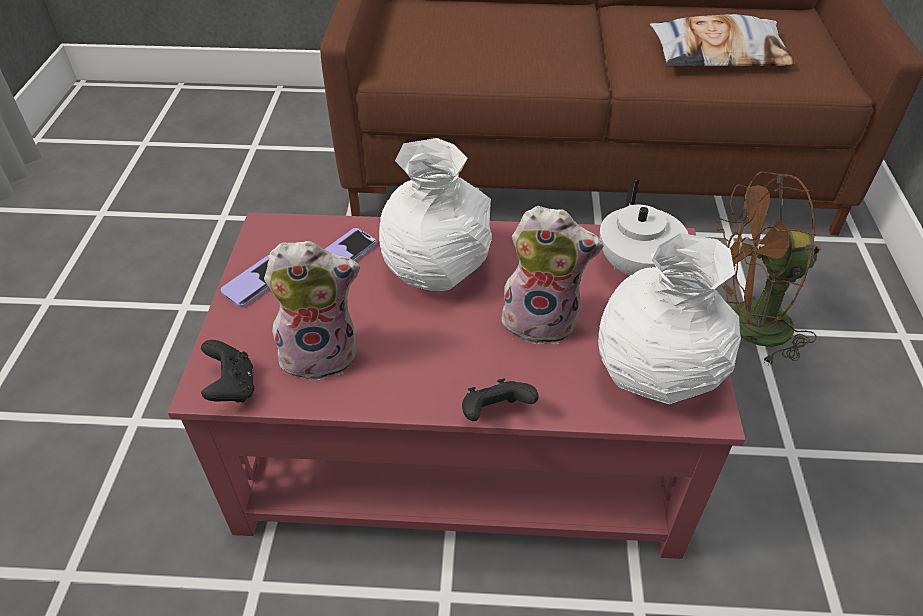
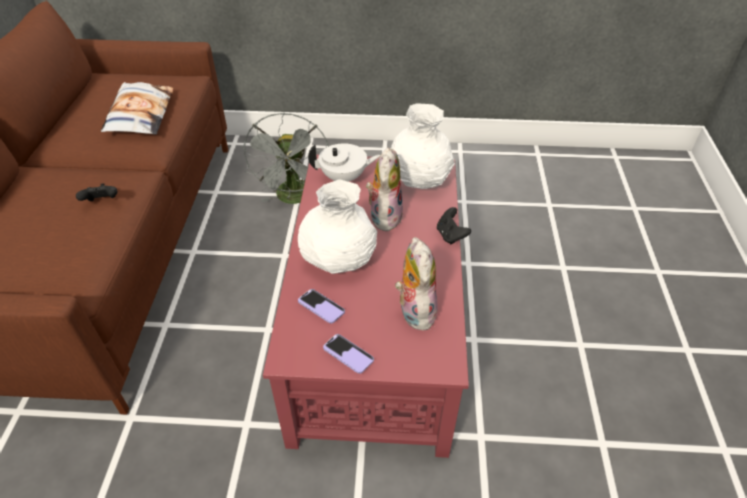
camera: 90 degrees left, 0 degrees up
black game controller [201,340,254,403] -> black game controller moved to [76,183,117,201]
brown fan [716,171,821,365] -> grey fan [242,113,329,204]

